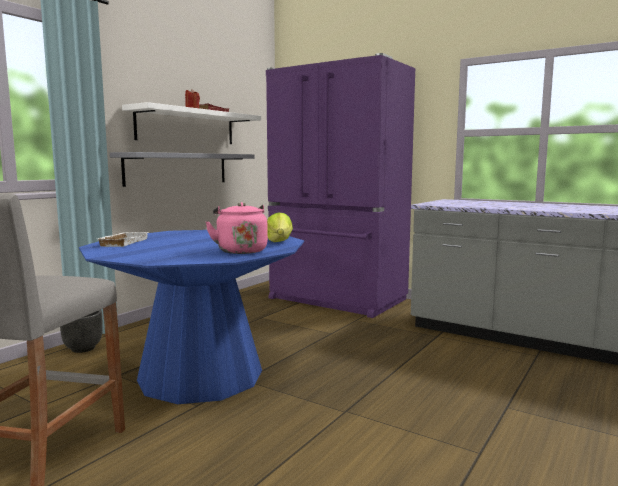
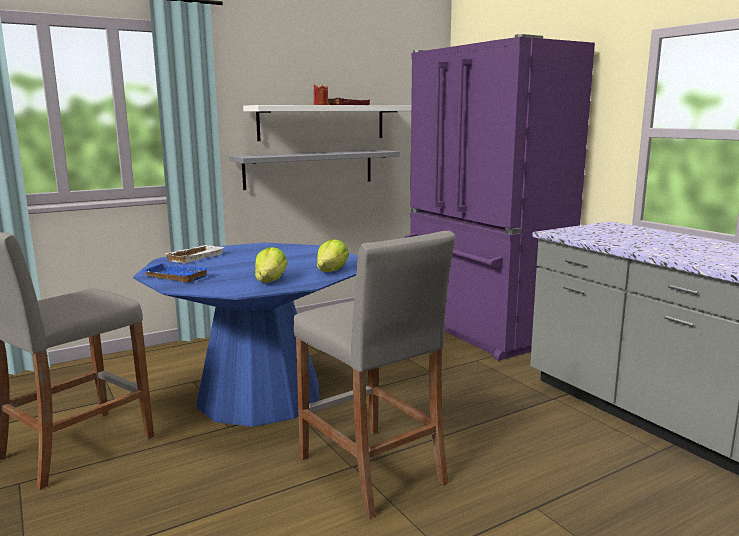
camera: 25 degrees right, 5 degrees up
black planter [60,310,102,353] -> none
pink kettle [205,202,268,254] -> lettuce [255,247,287,283]
none -> blue tray [140,263,209,282]
none -> grey stool [294,231,455,519]

